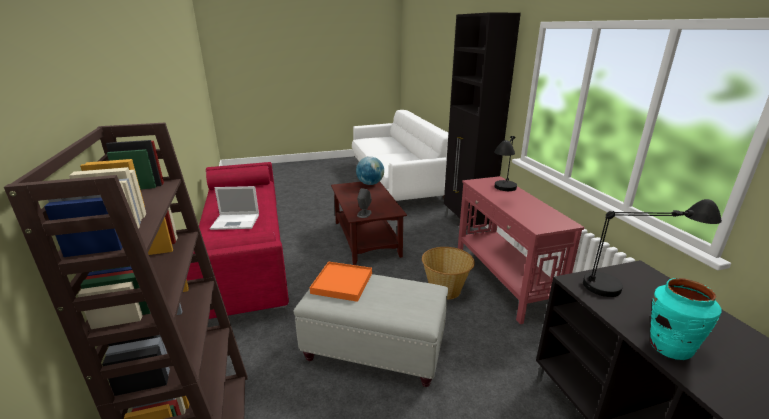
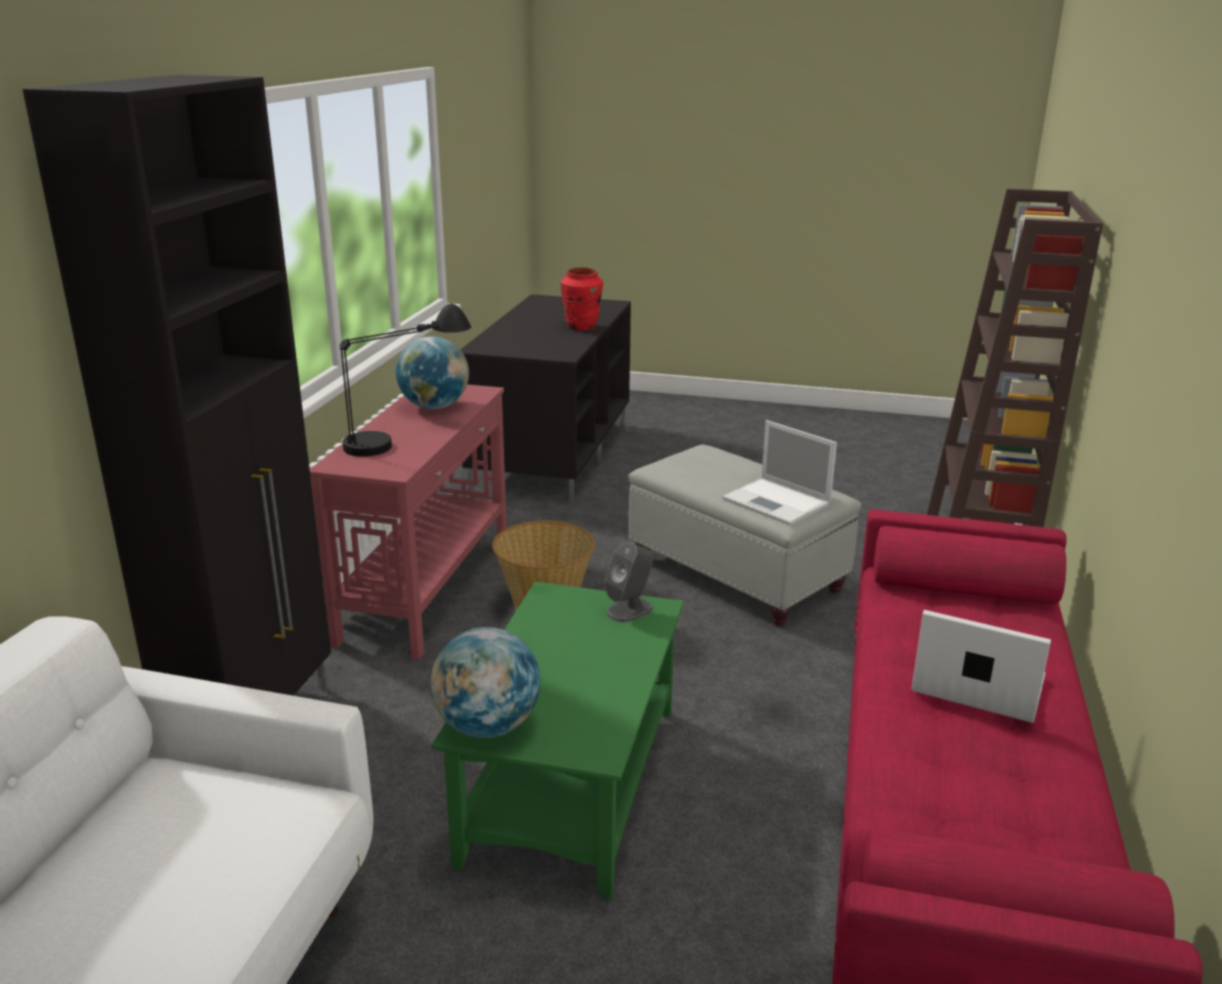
camera: 150 degrees left, 0 degrees up
orange tray [310,261,372,302] -> laptop [722,420,837,526]
brown coffee table [331,182,407,265] -> green coffee table [431,582,684,899]
black table lamp [583,199,722,297] -> none
turquoise vase [650,278,722,360] -> red vase [561,267,603,331]
none -> globe [396,336,469,409]

